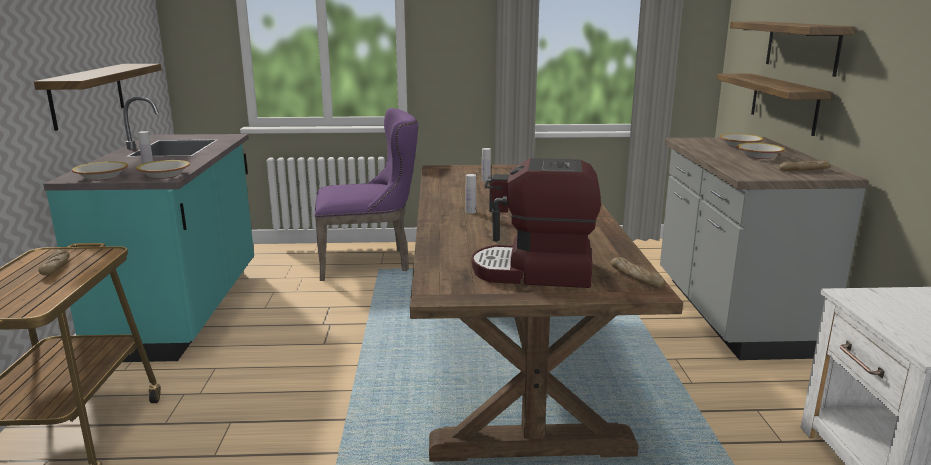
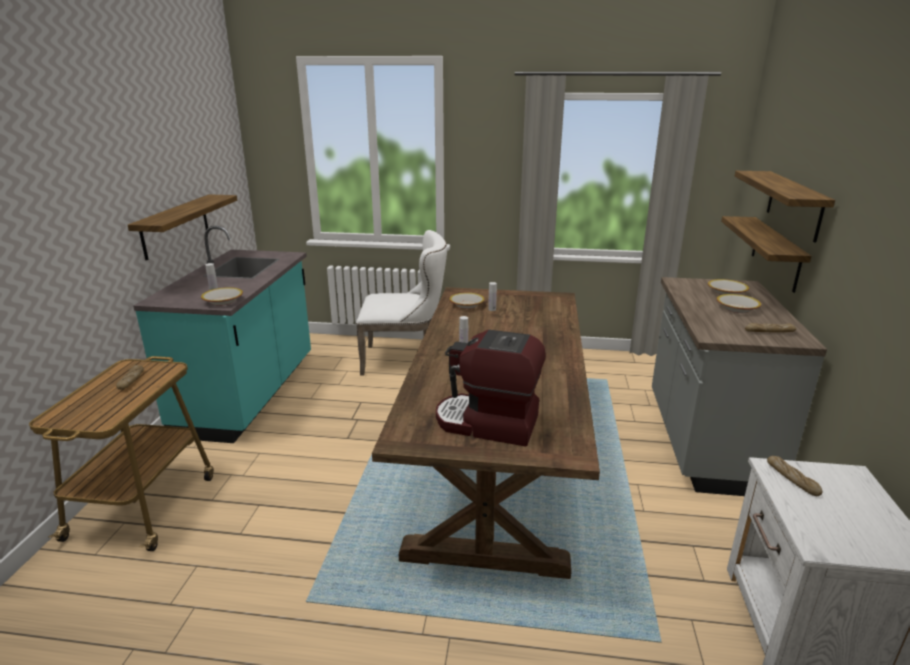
camera: 10 degrees right, 5 degrees up
bowl [72,161,128,181] -> bowl moved to [449,293,485,309]
purple chair [314,108,418,281] -> white chair [356,230,447,376]
bread [611,257,665,288] -> bread moved to [767,456,823,496]

